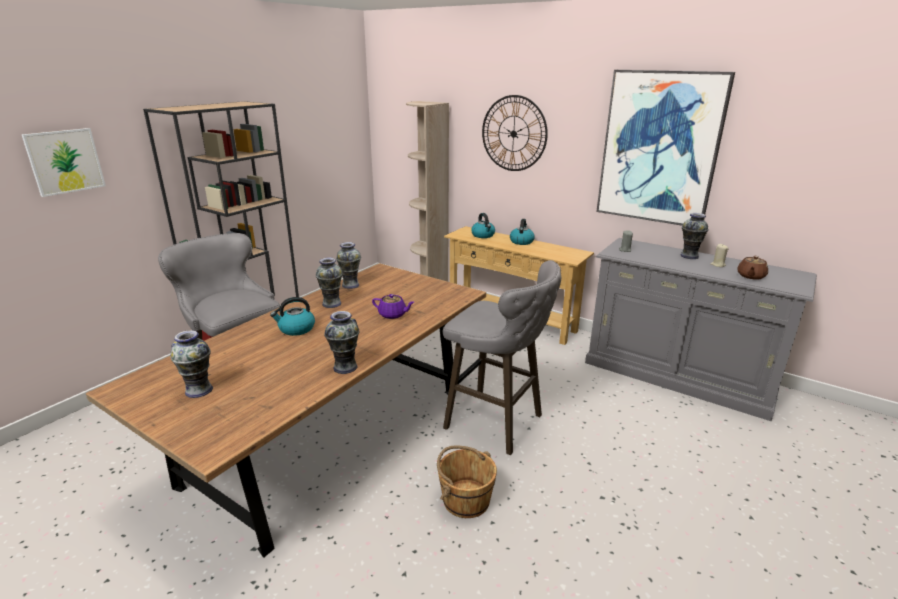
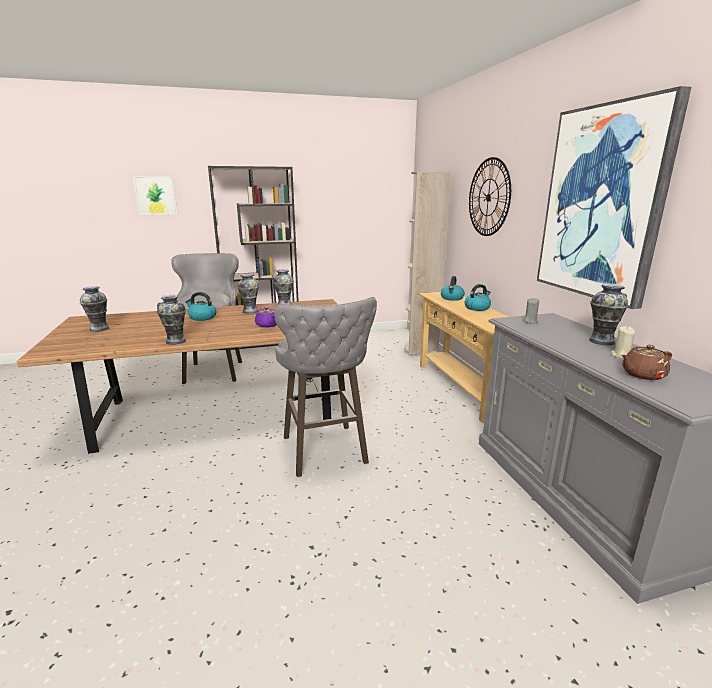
camera: 40 degrees right, 5 degrees down
brown bucket [437,446,497,518] -> none

